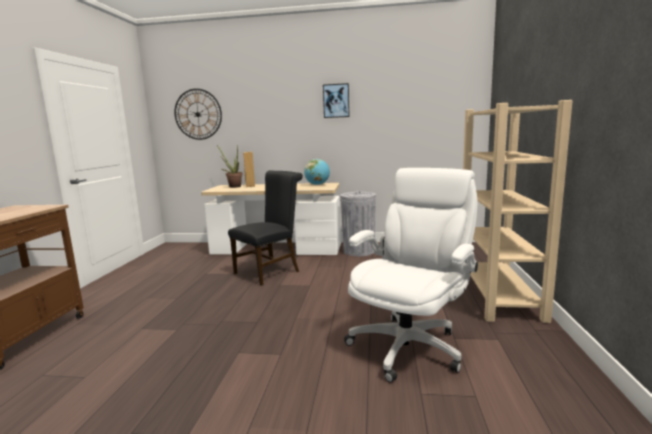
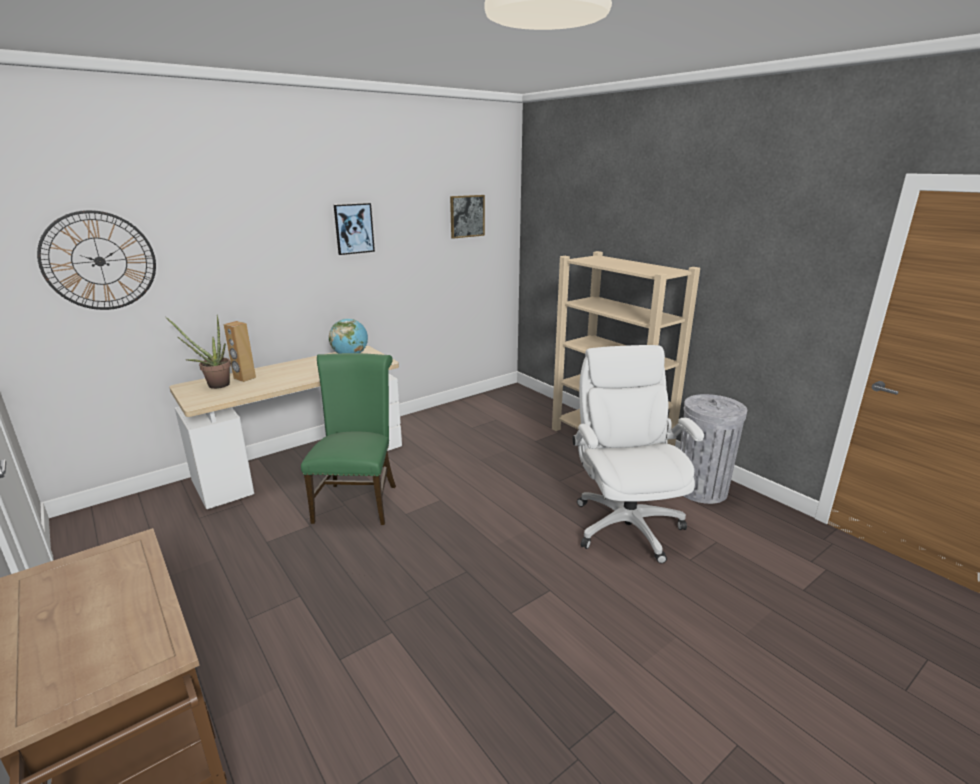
camera: 45 degrees left, 10 degrees up
black chair [228,170,303,286] -> green chair [301,353,396,525]
grey trash can [340,191,376,256] -> grey trash can moved to [680,394,747,504]
none -> picture [450,195,485,239]

